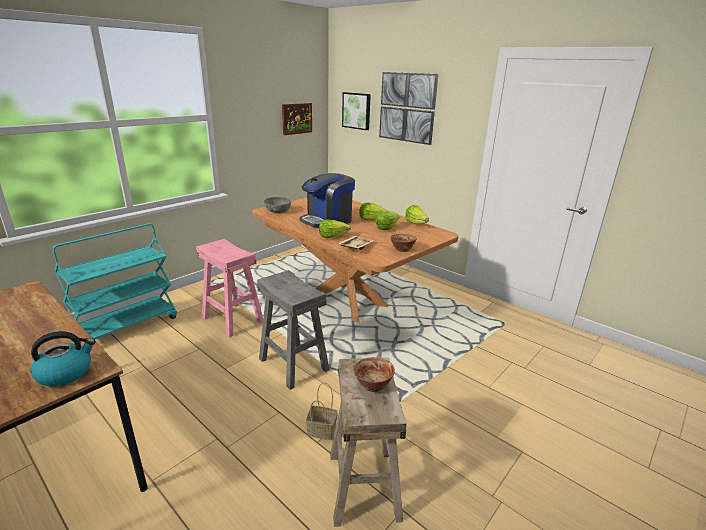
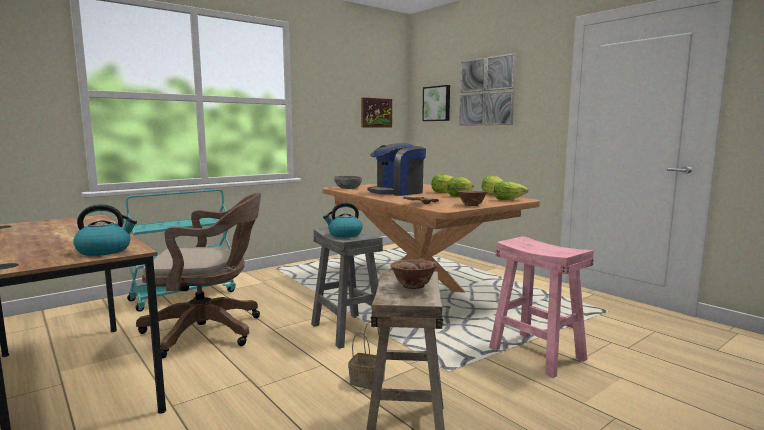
camera: 10 degrees right, 15 degrees down
pink stool [196,239,263,338] -> pink stool moved to [489,236,594,378]
lettuce [319,220,351,238] -> lettuce moved to [494,181,528,200]
none -> brown office chair [136,193,261,359]
none -> kettle [323,202,362,238]

